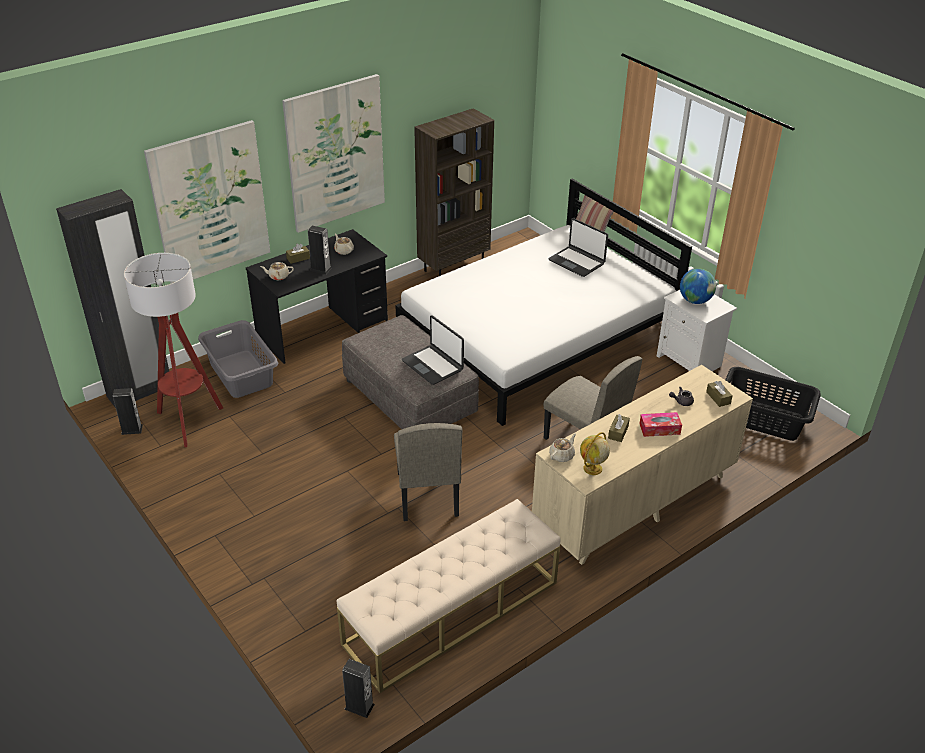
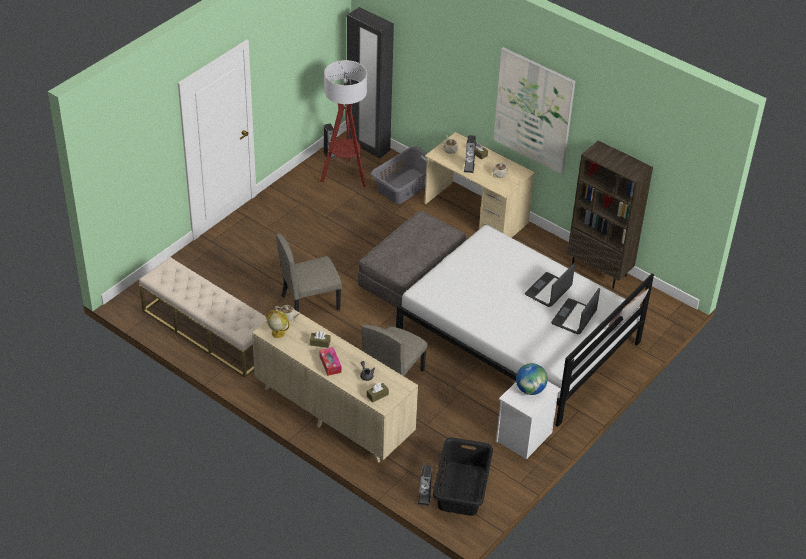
camera: 75 degrees right, 5 degrees up
picture [144,120,270,284] -> none
black desk [246,229,388,364] -> beige desk [424,132,535,238]
speaker [342,659,375,718] -> speaker moved to [418,465,432,506]
laptop [402,315,464,385] -> laptop moved to [525,263,575,307]

